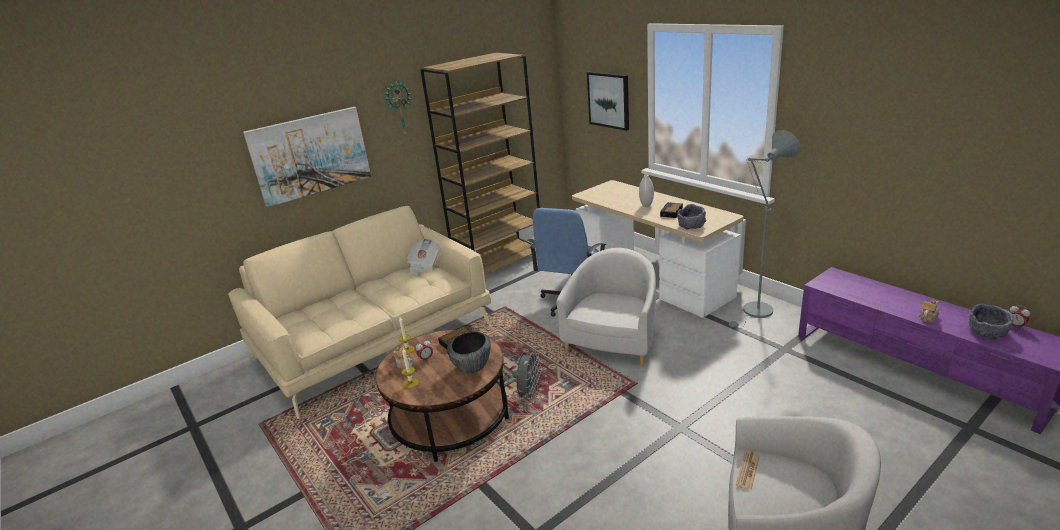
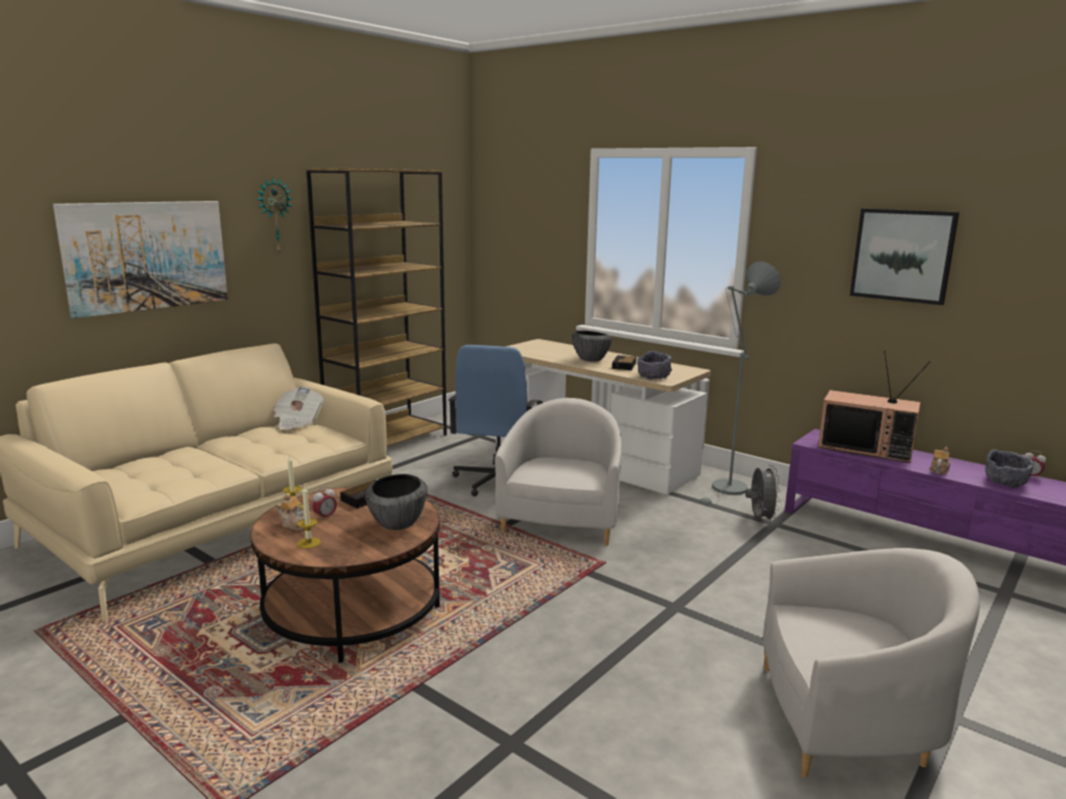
camera: 15 degrees left, 10 degrees down
grey fan [513,350,541,401] -> grey fan moved to [745,465,781,523]
picture [587,72,629,131] -> picture moved to [850,208,959,305]
white vase [639,174,654,207] -> bowl [572,330,612,362]
newspaper [736,451,760,490] -> none
none -> television [818,351,930,463]

